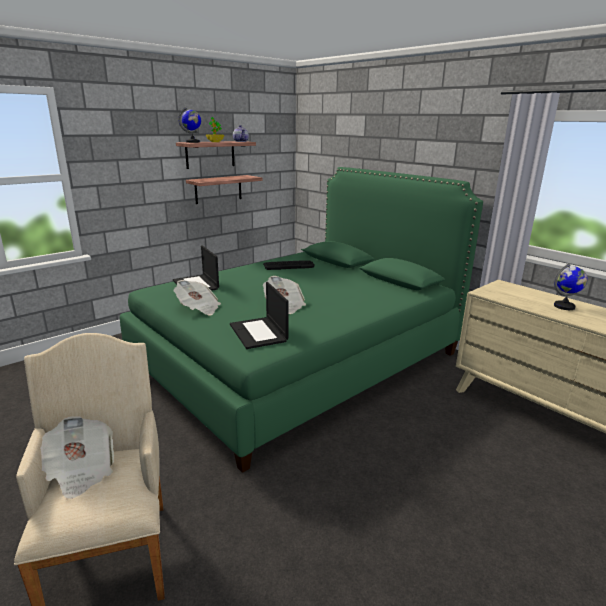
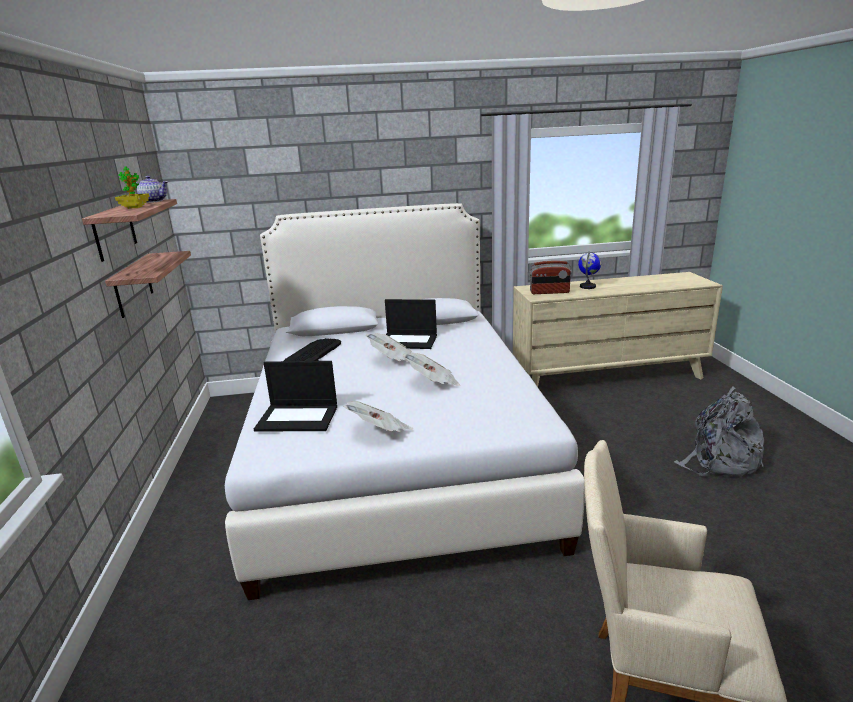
camera: 55 degrees left, 0 degrees up
newspaper [40,416,114,499] -> newspaper moved to [366,334,412,362]
green bed [120,167,483,473] -> white bed [225,203,585,600]
globe [178,107,201,143] -> none
laptop [230,282,288,349] -> laptop moved to [385,299,437,349]
none -> radio [529,261,572,294]
none -> grey backpack [674,386,764,477]

